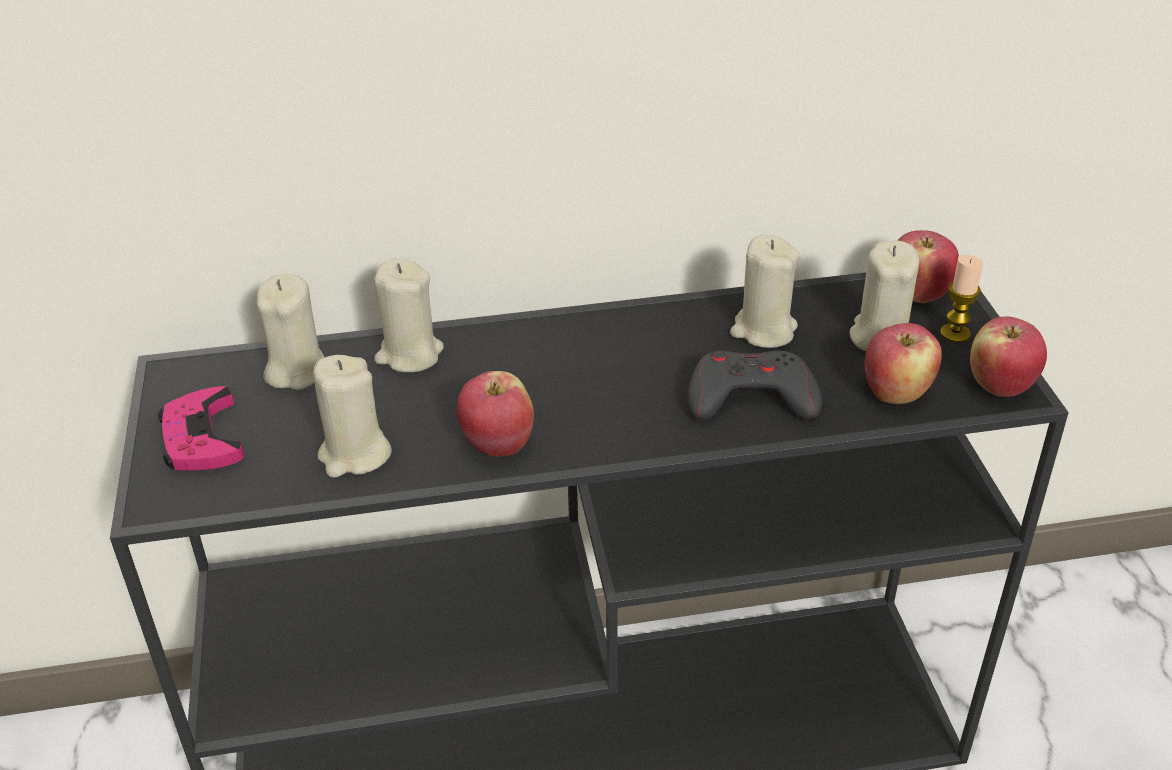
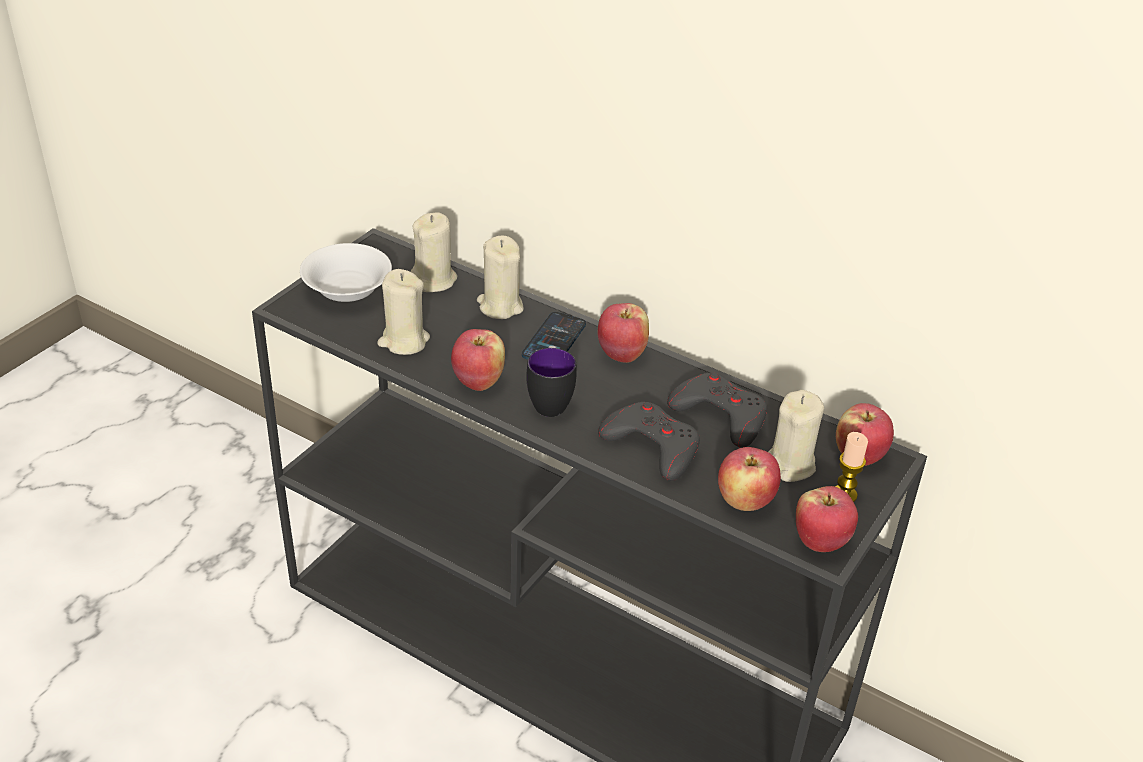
camera: 40 degrees right, 0 degrees up
pink game controller [158,386,244,471] -> white bowl [300,243,392,302]
beige candle [730,234,800,348] -> grey game controller [667,373,767,448]
none -> phone [522,312,586,359]
none -> mug [526,346,577,417]
none -> apple [597,303,649,363]

